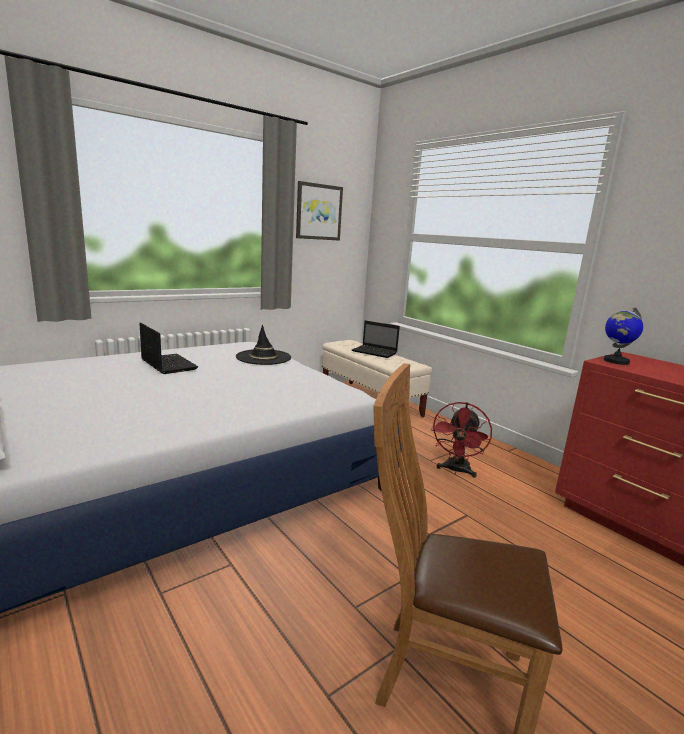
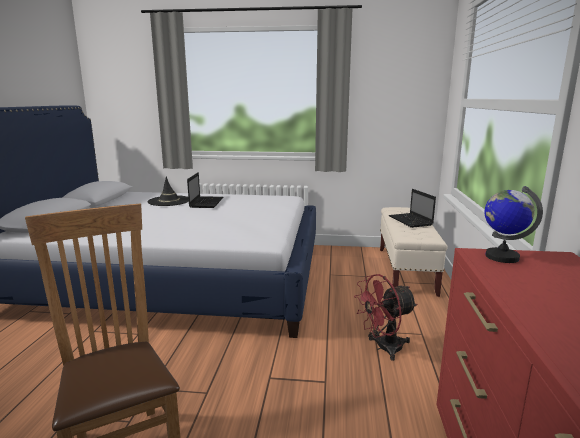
camera: 45 degrees right, 0 degrees up
black hat [236,325,291,365] -> black hat moved to [147,176,189,206]
picture [296,181,343,241] -> none

